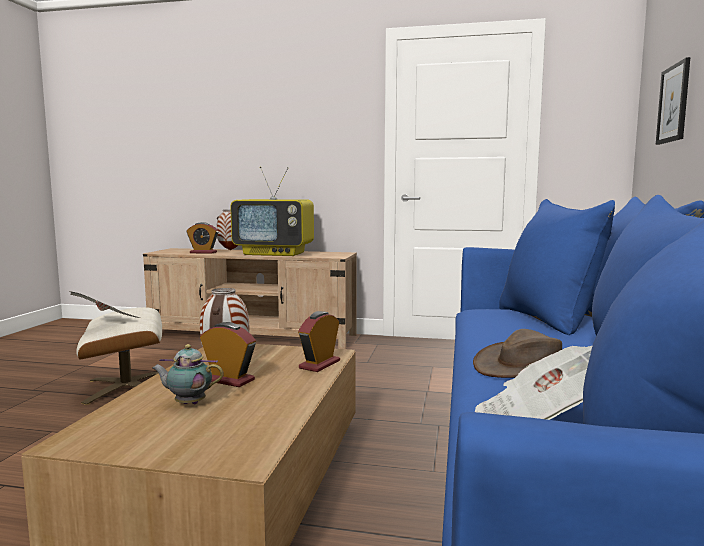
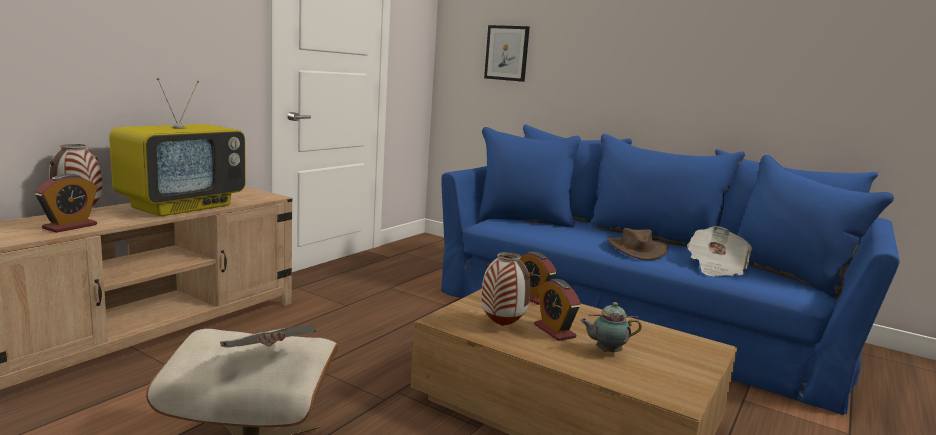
camera: 70 degrees left, 5 degrees up
teapot [152,344,224,404] -> teapot turned 60 degrees clockwise [580,302,642,352]
alarm clock [200,322,256,387] -> alarm clock turned 75 degrees counterclockwise [534,279,581,341]

